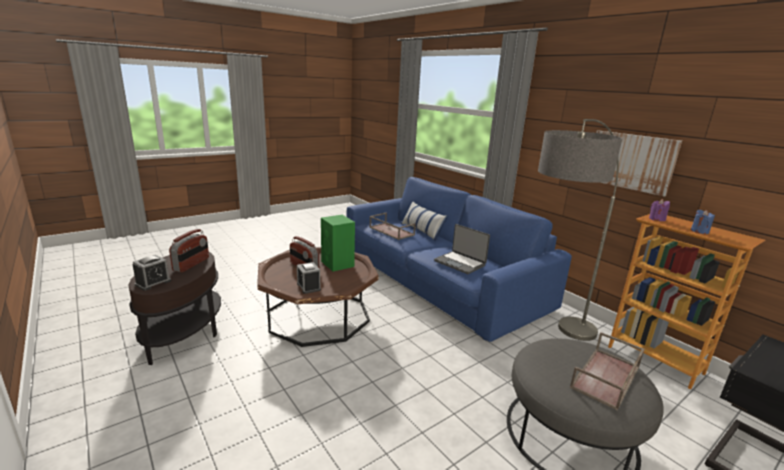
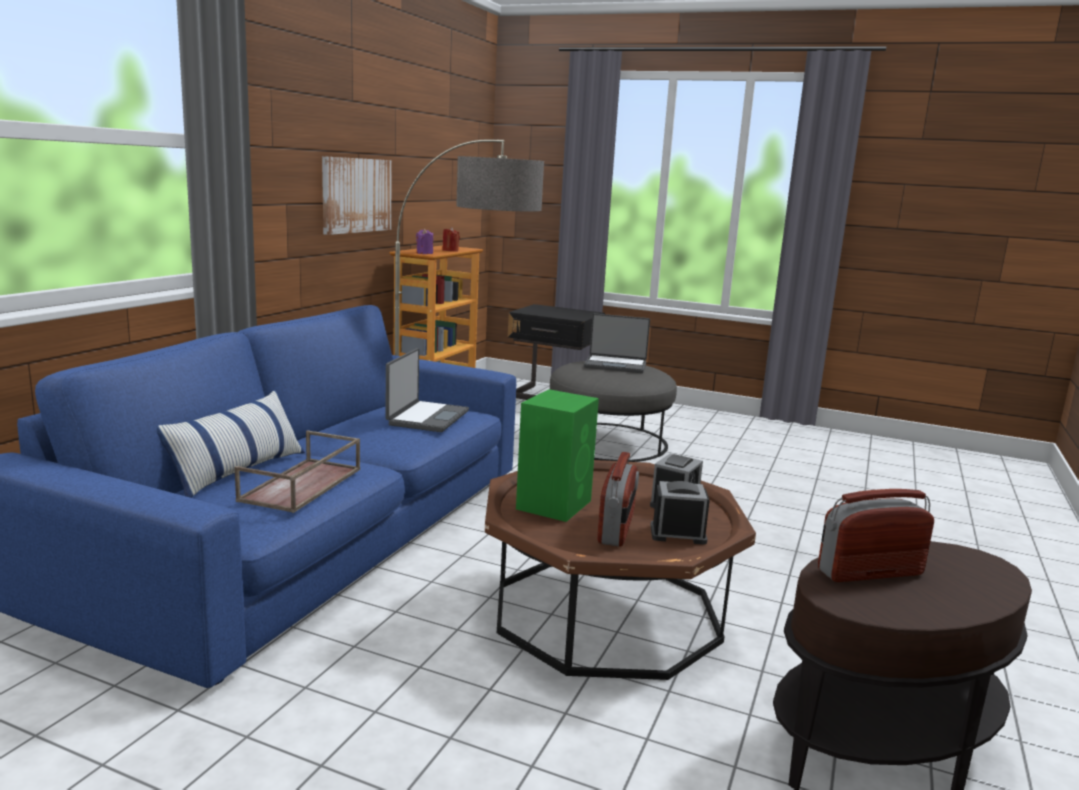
camera: 120 degrees left, 5 degrees down
alarm clock [132,255,171,291] -> alarm clock moved to [650,481,710,545]
brown tray [570,332,645,411] -> laptop [584,313,650,373]
blue candle [691,210,715,234] -> red candle [442,227,460,252]

